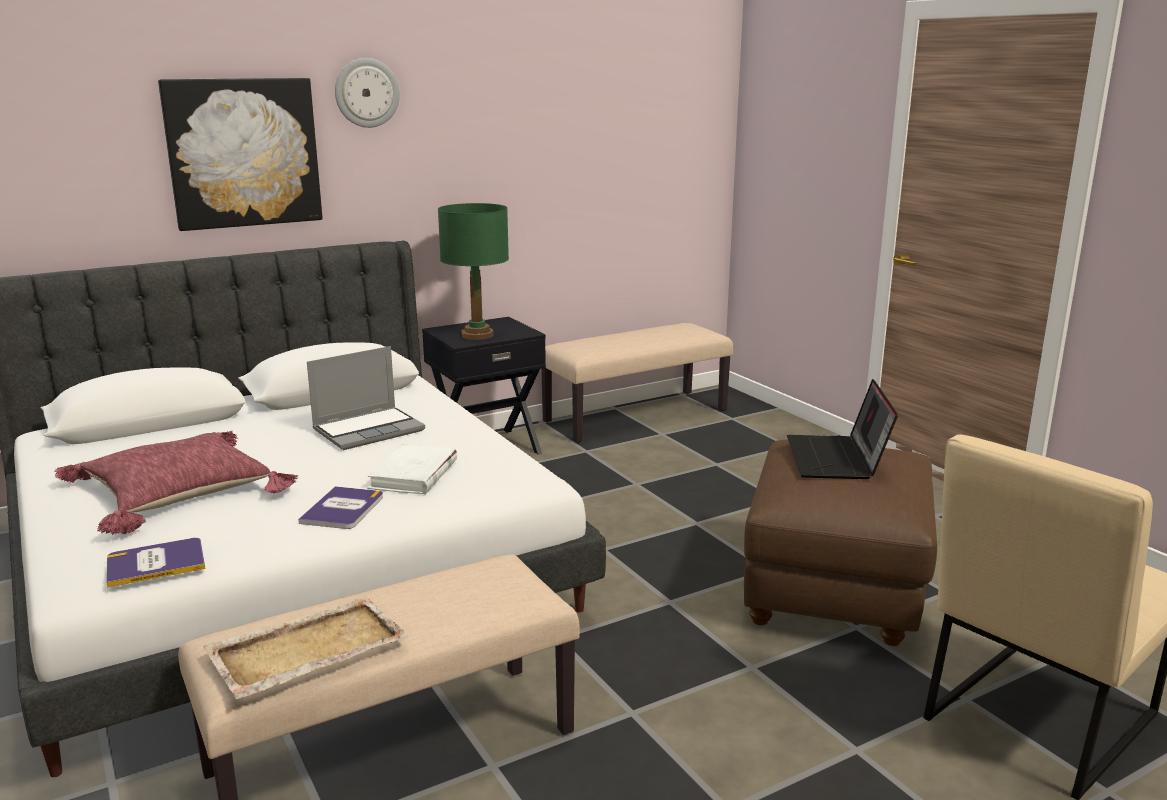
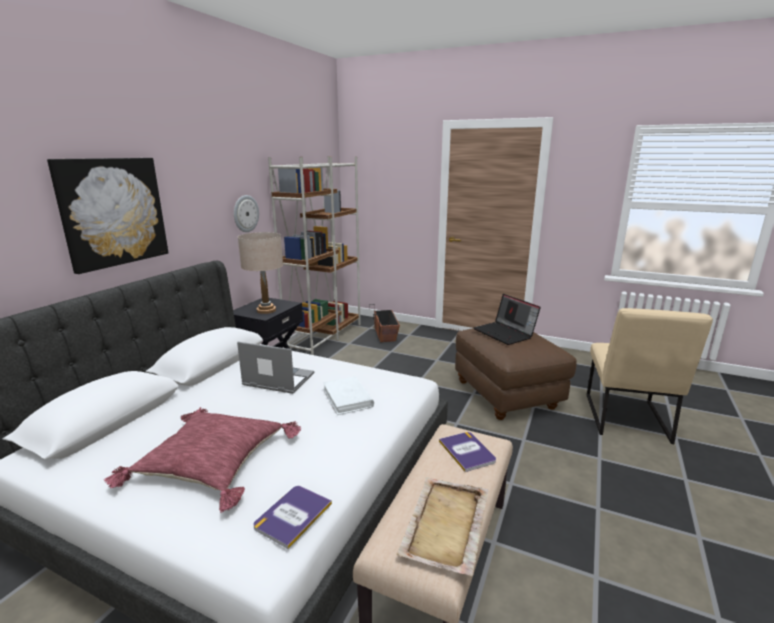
camera: 35 degrees left, 0 degrees up
book [298,486,383,529] -> book moved to [439,432,496,472]
laptop [307,346,425,450] -> laptop turned 90 degrees counterclockwise [237,342,314,394]
wall clock [335,58,400,128] -> wall clock moved to [234,195,259,232]
green table lamp [438,203,509,340] -> beige table lamp [238,232,283,314]
beige bench [541,323,733,442] -> brown bookcase [268,156,361,355]
none -> planter [369,304,400,342]

